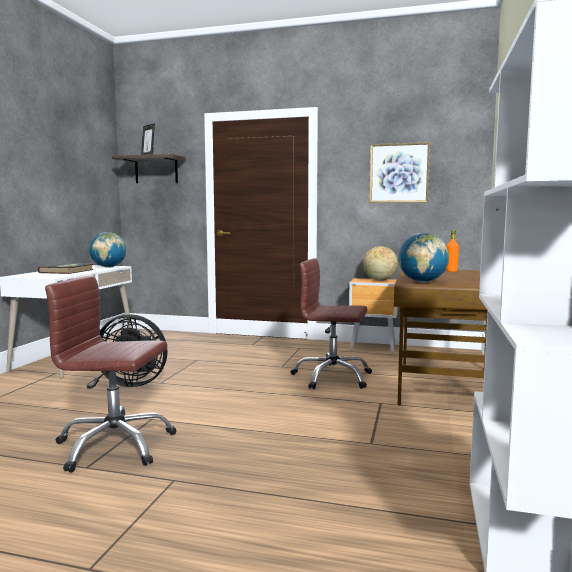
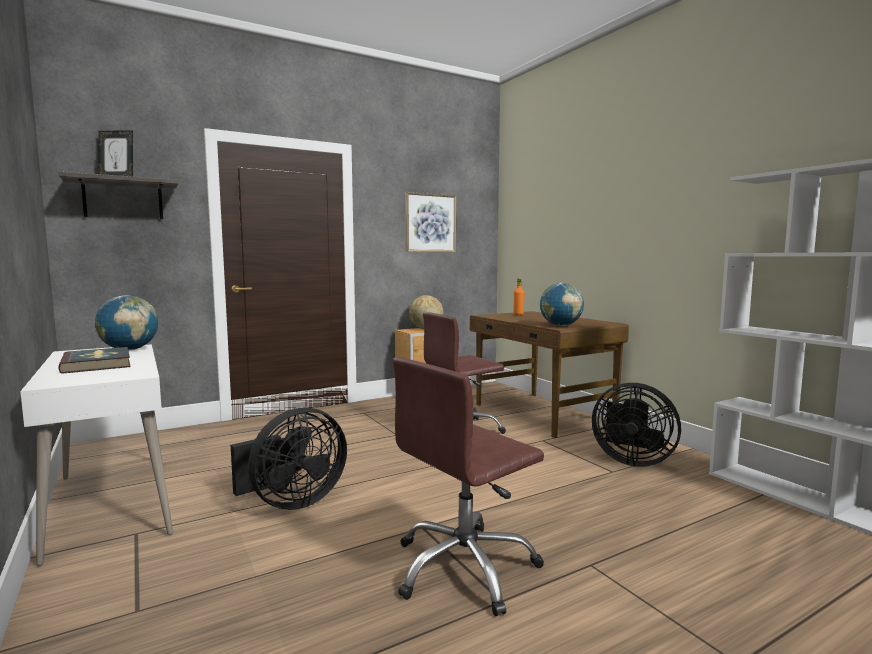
camera: 45 degrees left, 0 degrees up
none -> black fan [592,383,681,467]

